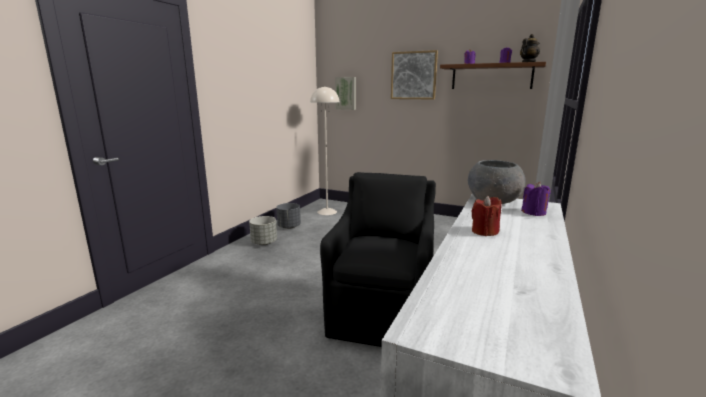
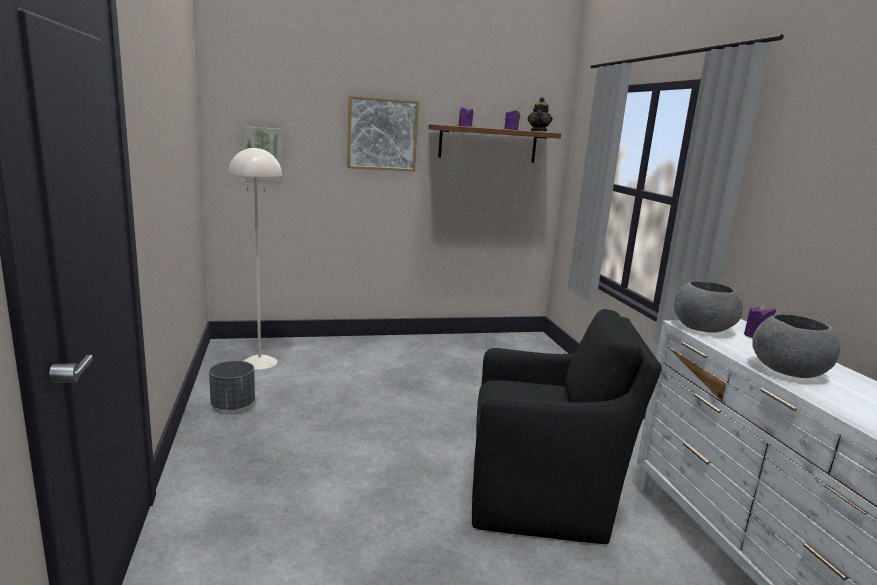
camera: 40 degrees left, 0 degrees up
grey planter [249,216,277,245] -> none
black armchair [320,172,436,347] -> black armchair turned 120 degrees clockwise [472,309,662,544]
red candle [471,196,501,236] -> grey bowl [752,314,840,378]

